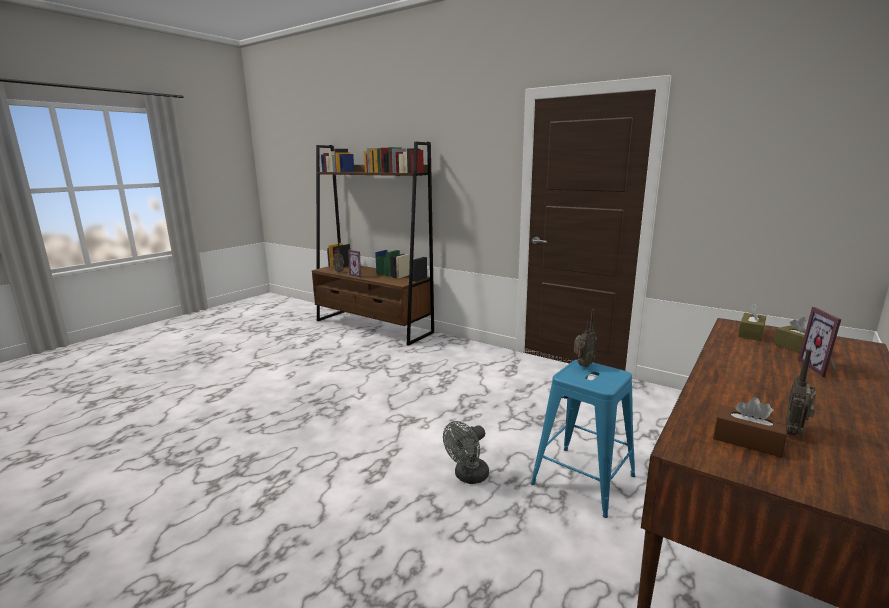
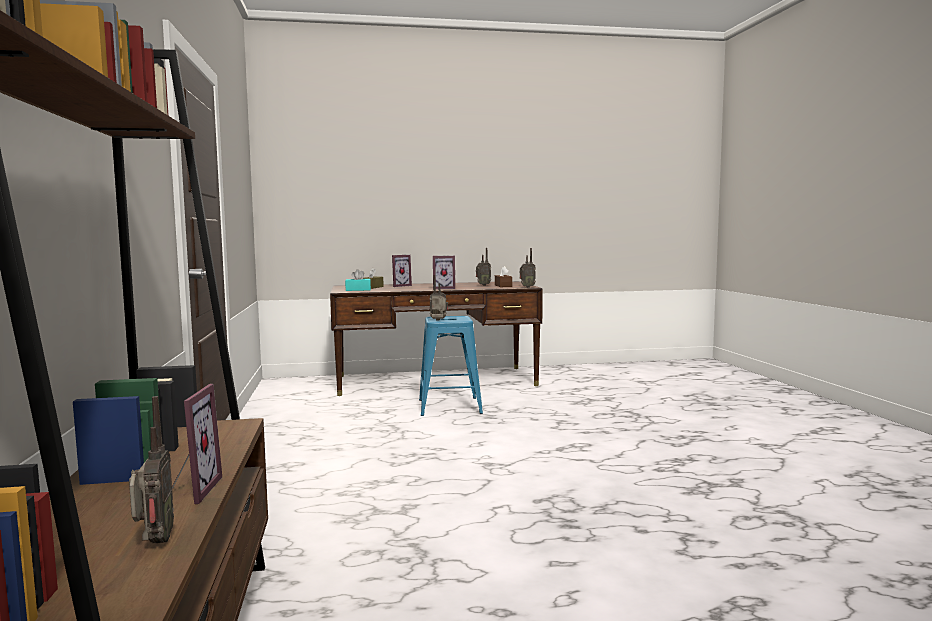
camera: 135 degrees left, 10 degrees down
grey fan [443,421,489,484] -> none
brown tissue box [738,304,766,341] -> turquoise tissue box [345,269,371,291]
none -> picture frame [433,256,455,289]
none -> radio [520,248,536,288]

